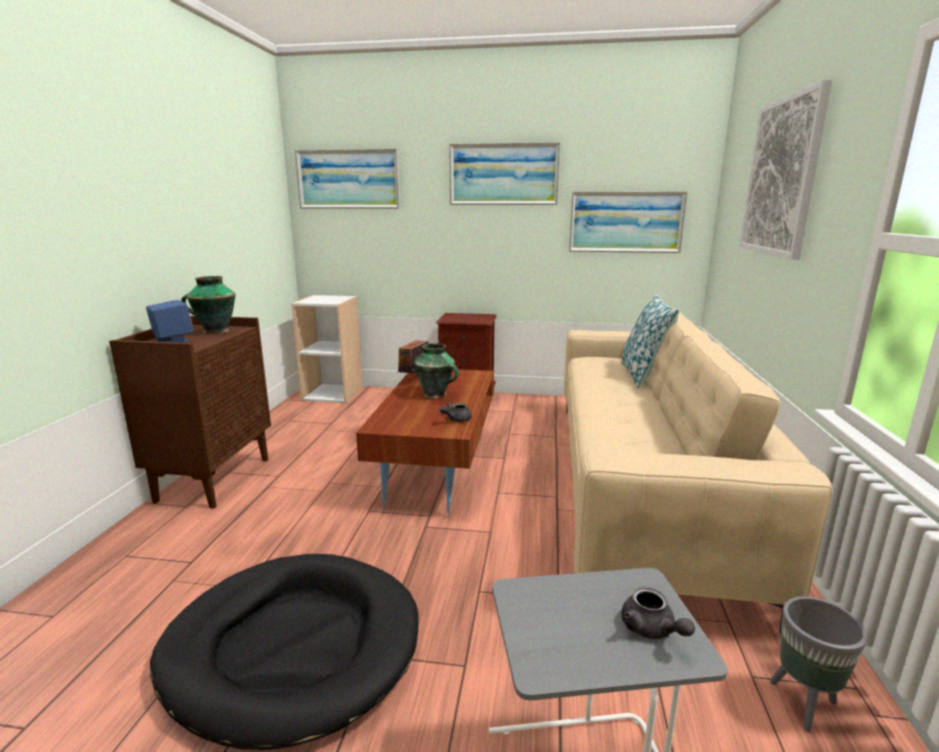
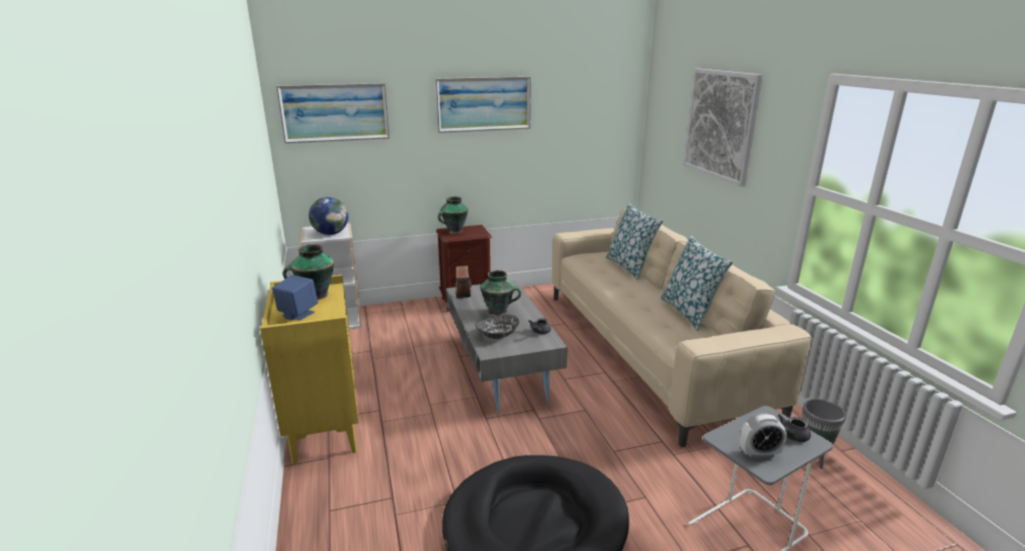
camera: 25 degrees left, 5 degrees up
brown cabinet [109,316,271,508] -> yellow cabinet [260,274,358,464]
brown coffee table [356,369,494,518] -> grey coffee table [446,280,568,417]
picture [569,192,687,253] -> none
grey teapot [621,587,695,639] -> grey teapot turned 105 degrees clockwise [778,414,811,442]
none -> globe [309,197,348,235]
none -> vase [438,197,468,234]
none -> bowl [475,315,519,339]
none -> pillow [660,236,734,331]
none -> alarm clock [740,413,787,458]

